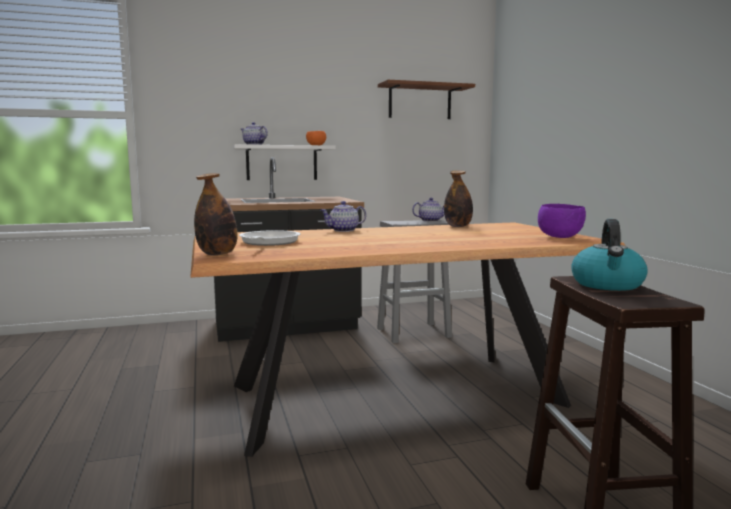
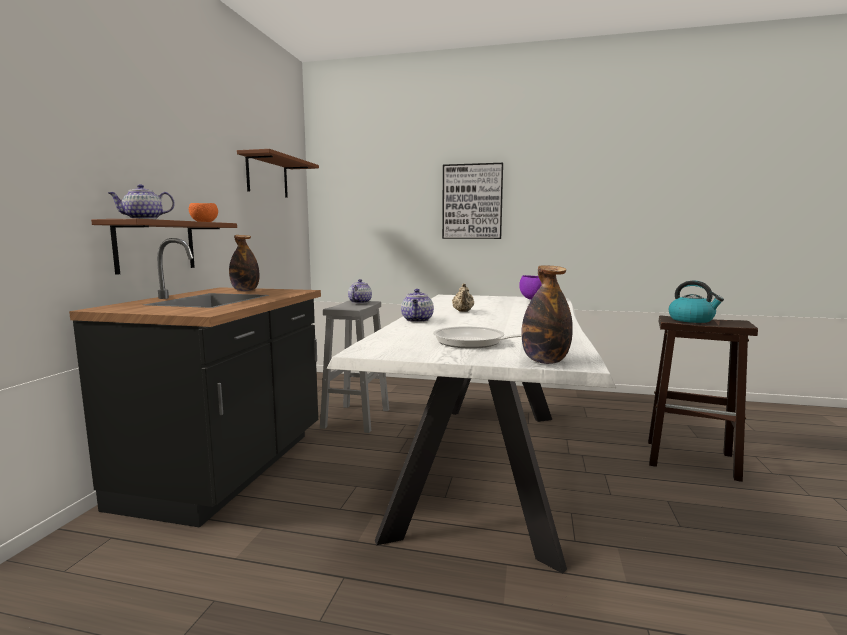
camera: 60 degrees left, 0 degrees up
brown dining table [190,222,625,457] -> white dining table [326,295,616,574]
white shelf [232,145,336,180] -> brown shelf [91,219,237,275]
bottle [444,170,473,227] -> bottle moved to [229,235,260,291]
none -> picture [442,163,503,239]
none -> beige teapot [452,284,474,312]

